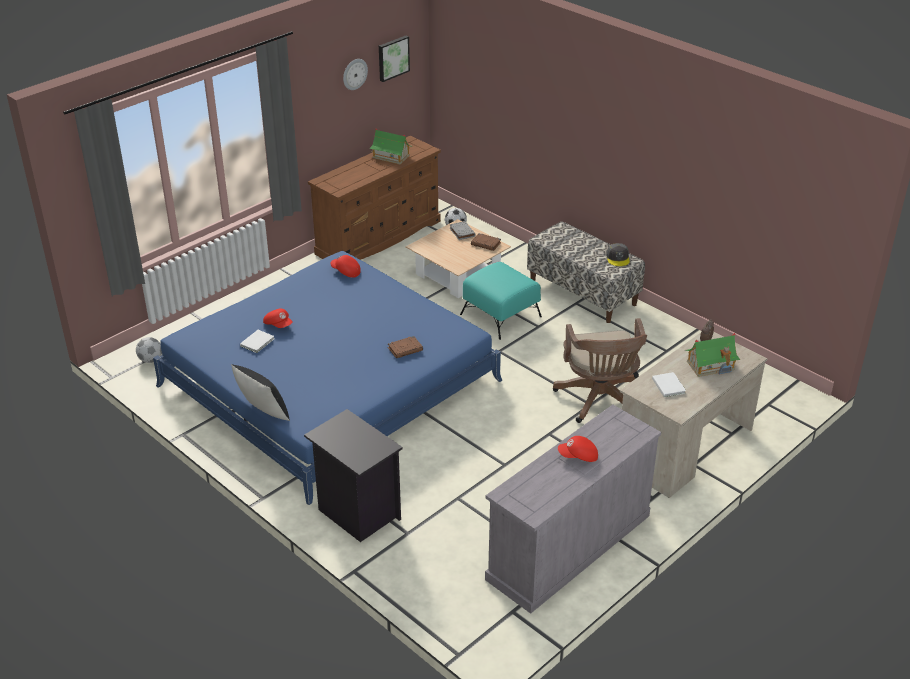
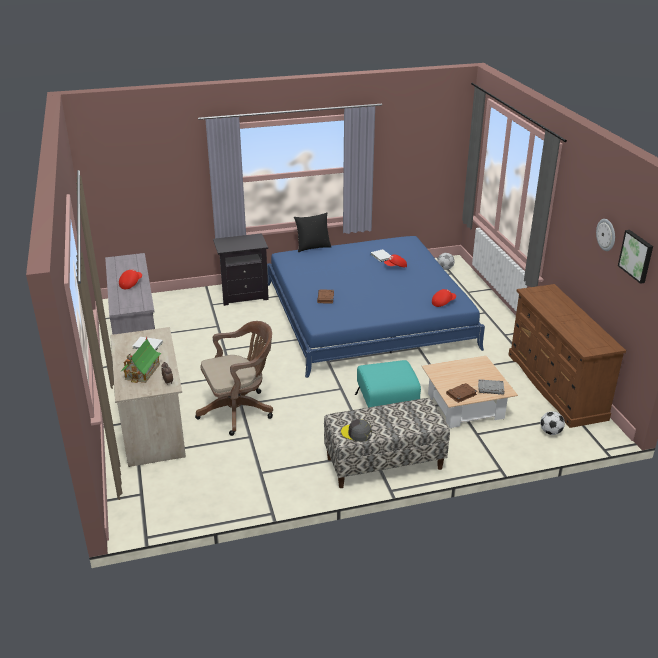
camera: 120 degrees right, 5 degrees down
toy house [369,128,410,164] -> none
brown office chair [553,318,647,423] -> brown office chair turned 135 degrees clockwise [195,321,273,436]

